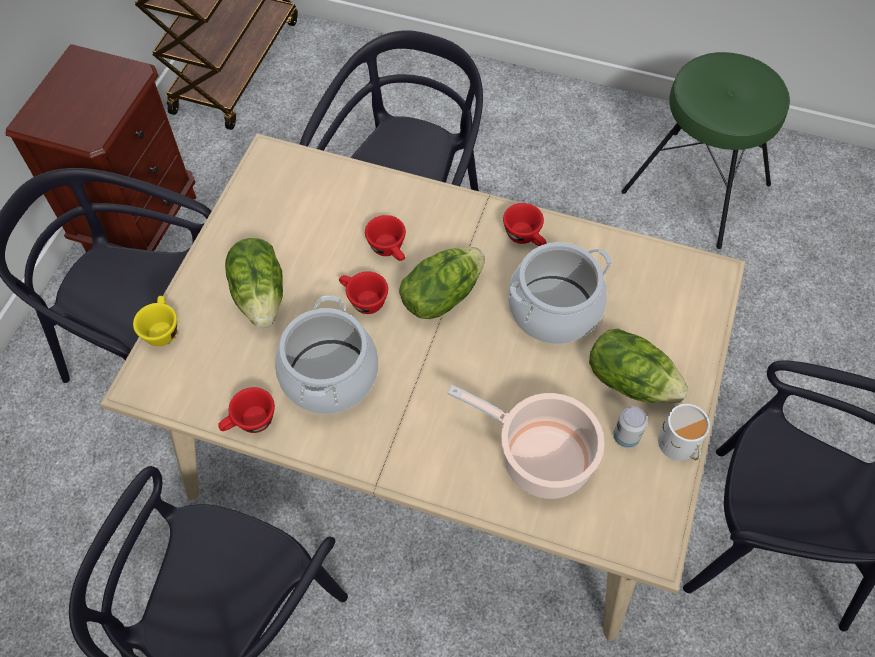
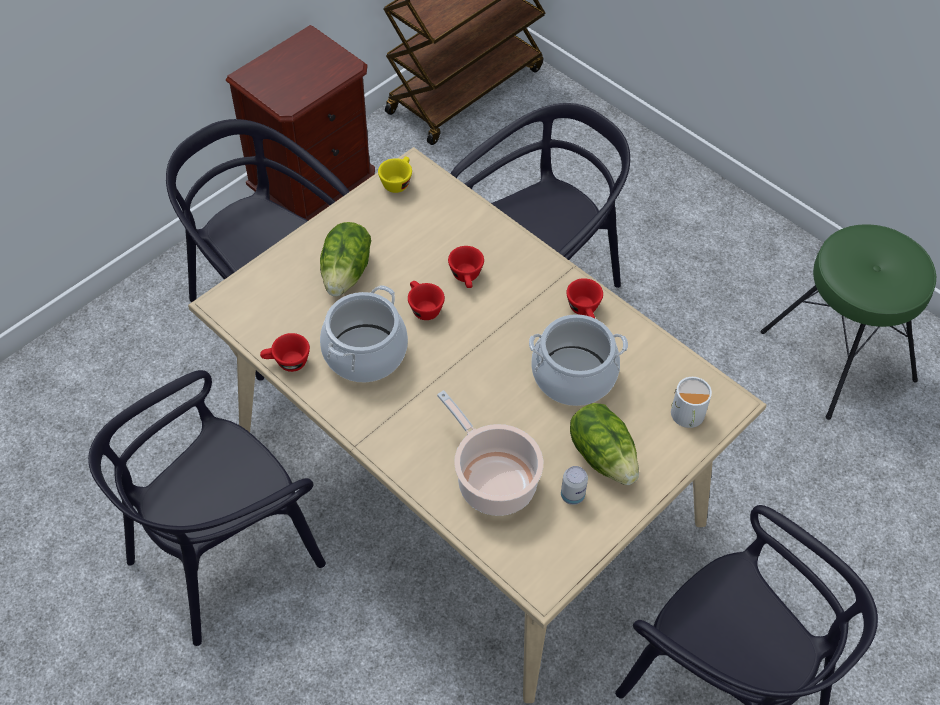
camera: 25 degrees right, 5 degrees down
yellow cup [133,296,177,346] -> yellow cup moved to [378,156,412,193]
lettuce [399,247,485,319] -> none
white mug [658,404,710,461] -> white mug moved to [671,377,712,428]

